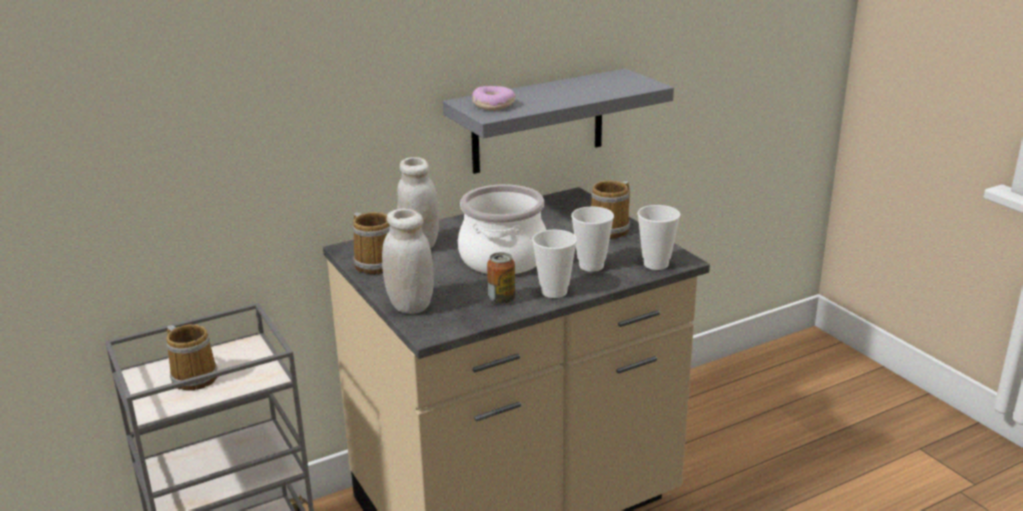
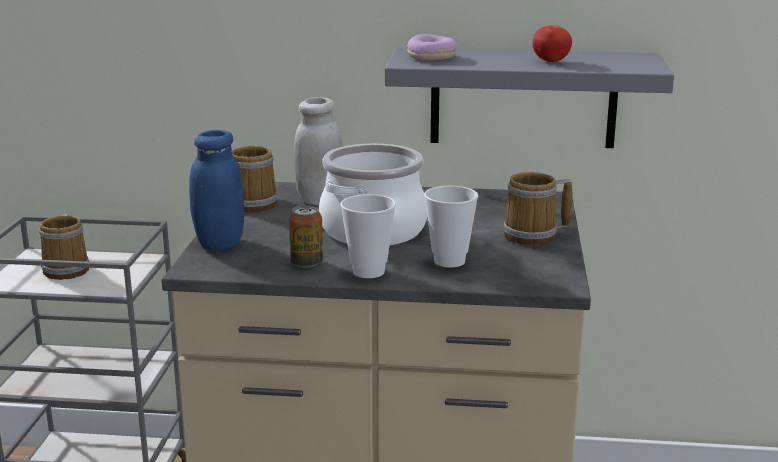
camera: 35 degrees right, 5 degrees down
white jar [382,208,434,314] -> blue jar [189,130,244,250]
cup [637,205,680,270] -> none
none -> tomato [532,25,572,62]

